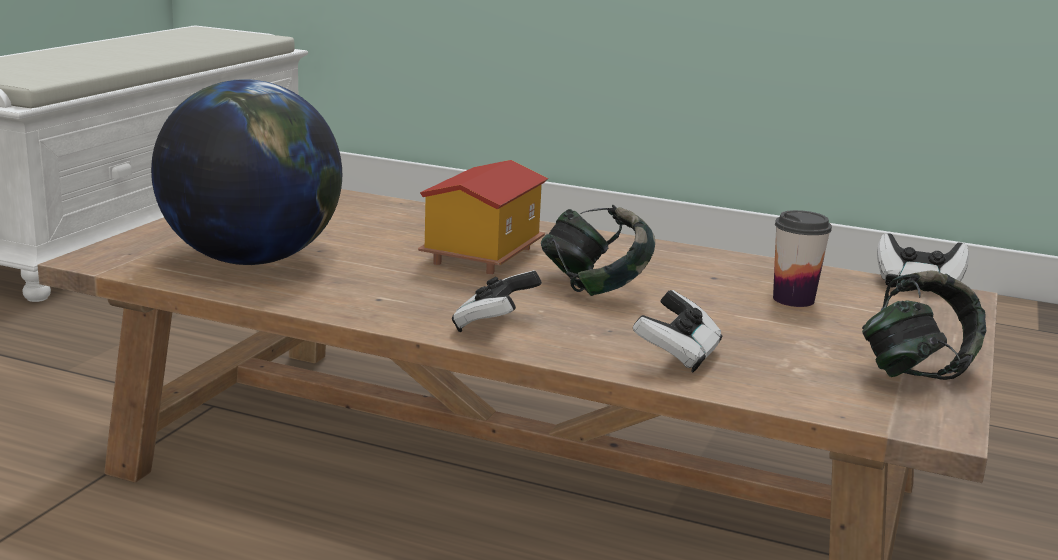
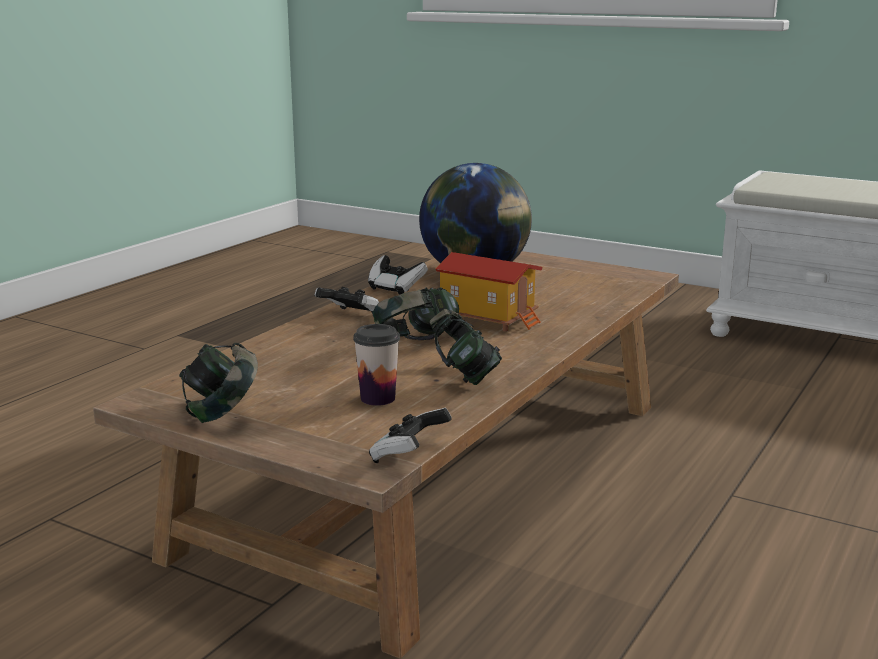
camera: 100 degrees right, 0 degrees up
game controller [633,290,722,373] -> game controller moved to [368,255,428,294]
none -> headphones [430,308,502,385]

